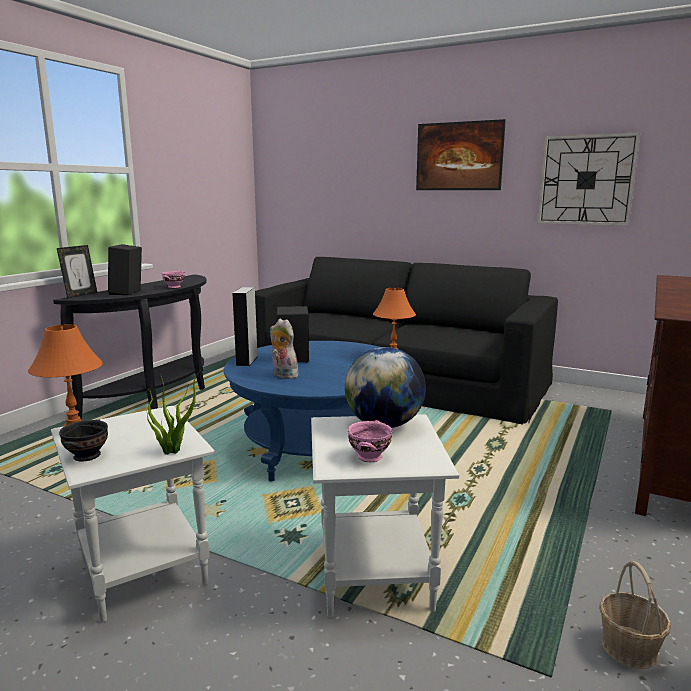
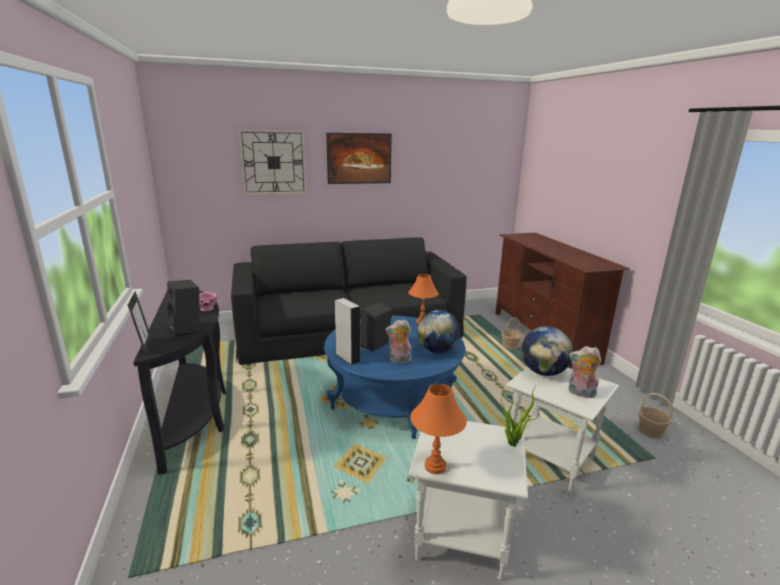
camera: 45 degrees left, 5 degrees up
black bowl [59,419,108,462] -> none
pink bowl [348,420,393,462] -> plush toy [568,346,602,398]
wall clock [537,132,640,226] -> wall clock moved to [238,129,307,195]
none -> globe [417,310,461,353]
none -> basket [501,318,523,349]

